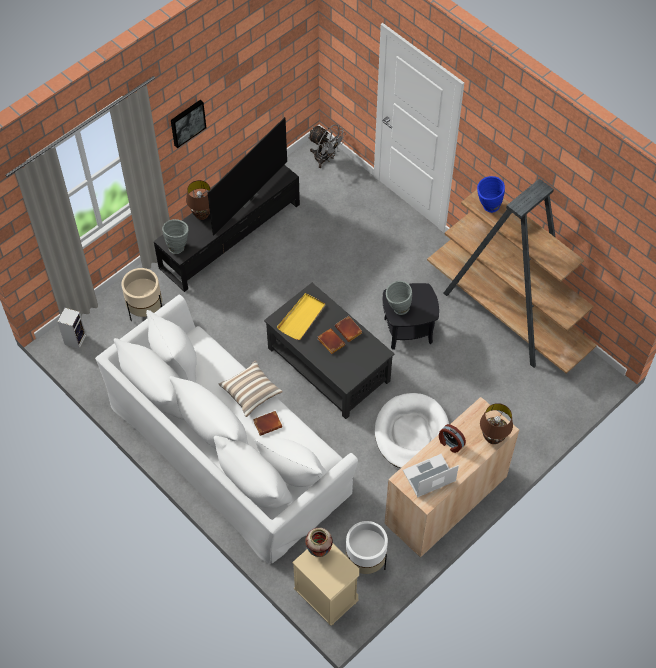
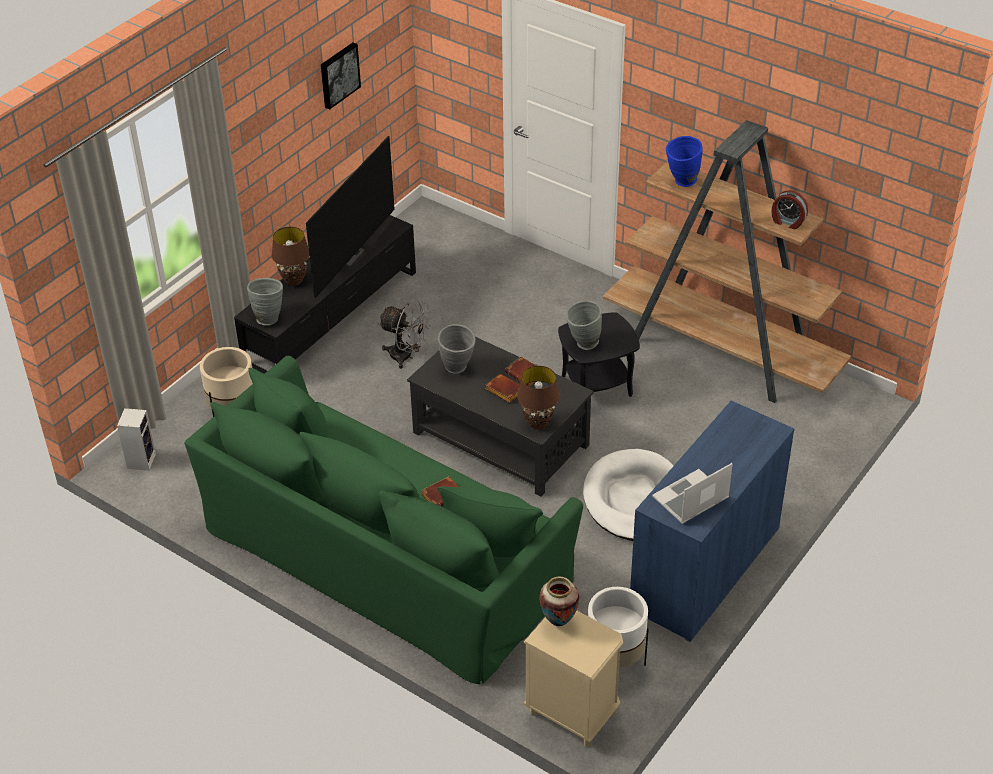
camera: 10 degrees left, 15 degrees down
white sofa [95,295,358,564] -> green sofa [184,355,583,684]
picture [171,100,206,148] -> picture moved to [321,42,361,110]
pillow [219,360,283,417] -> none
yellow tray [277,293,325,340] -> grey vase [438,324,476,374]
grey fan [308,124,346,168] -> grey fan moved to [378,299,432,369]
beige cabinet [385,397,519,558] -> blue cabinet [630,401,794,642]
alarm clock [439,424,466,453] -> alarm clock moved to [771,190,808,229]
brown table lamp [480,403,513,444] -> brown table lamp moved to [517,366,560,429]

